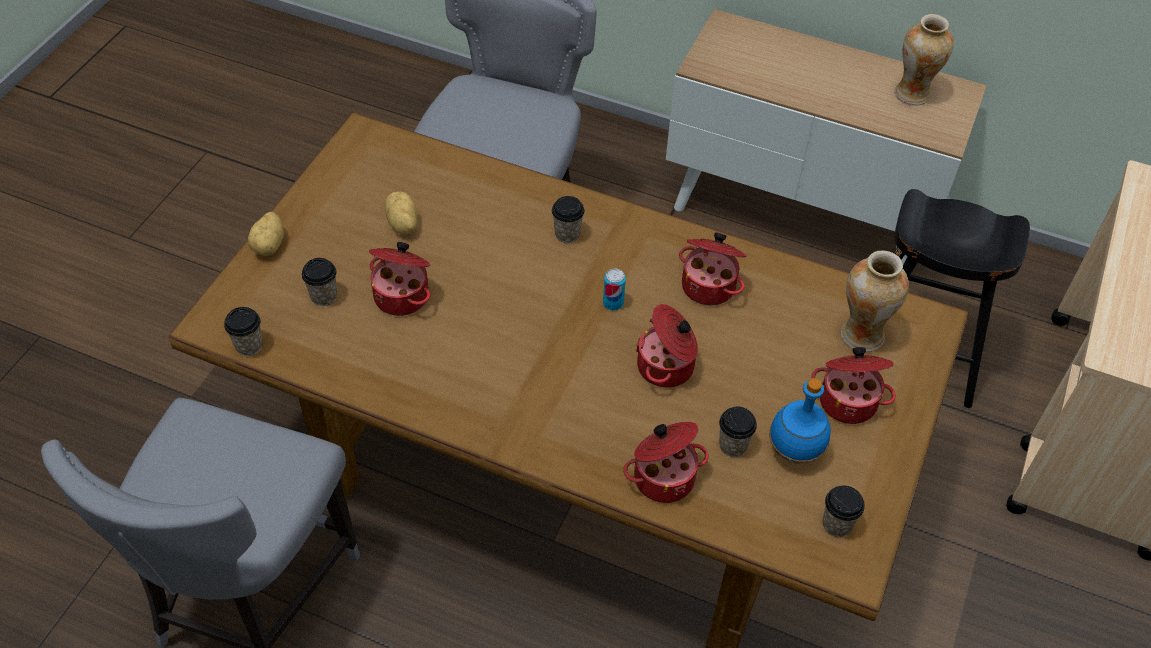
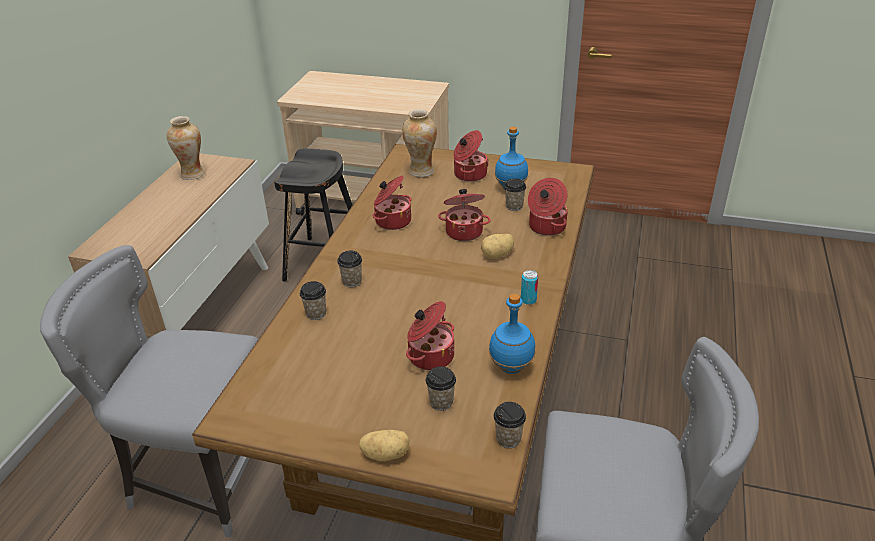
camera: 95 degrees left, 15 degrees down
potato [385,191,418,234] -> potato moved to [481,234,514,259]
can [603,268,626,311] -> can moved to [521,270,538,305]
cup [822,486,865,537] -> cup moved to [300,281,326,320]
none -> blue bottle [489,293,536,374]

